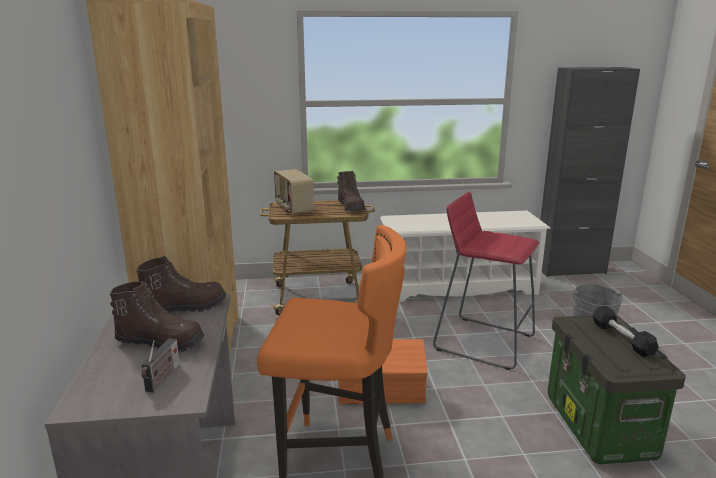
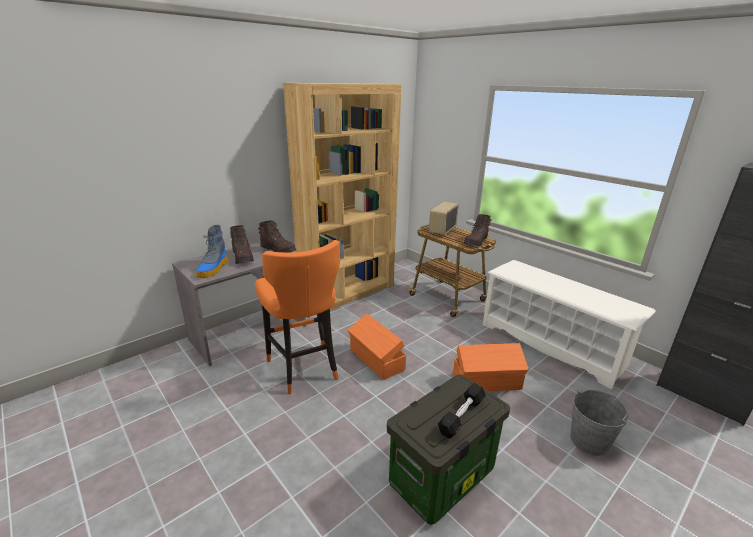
camera: 55 degrees right, 5 degrees up
radio [141,338,180,393] -> boot [196,225,228,278]
red stool [433,192,539,370] -> orange storage box [453,343,529,391]

